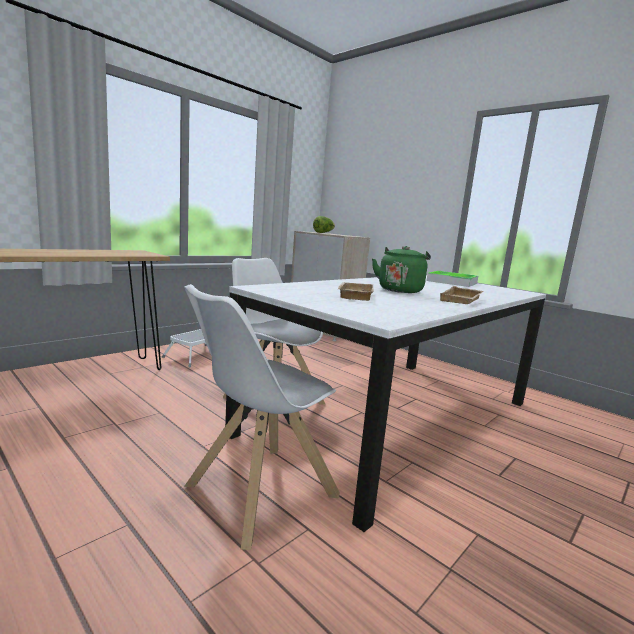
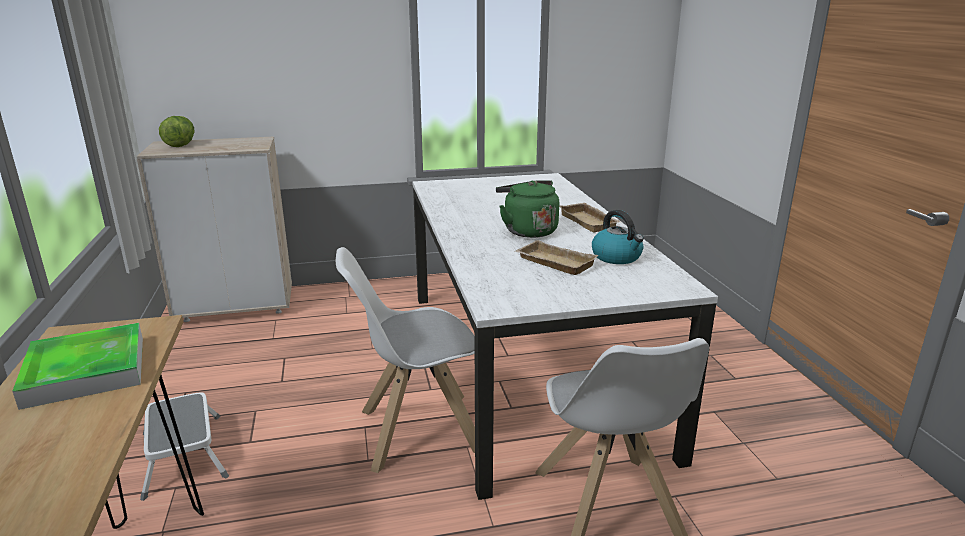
camera: 55 degrees left, 10 degrees up
tray [426,271,478,287] -> tray moved to [12,323,143,410]
none -> kettle [592,210,644,264]

